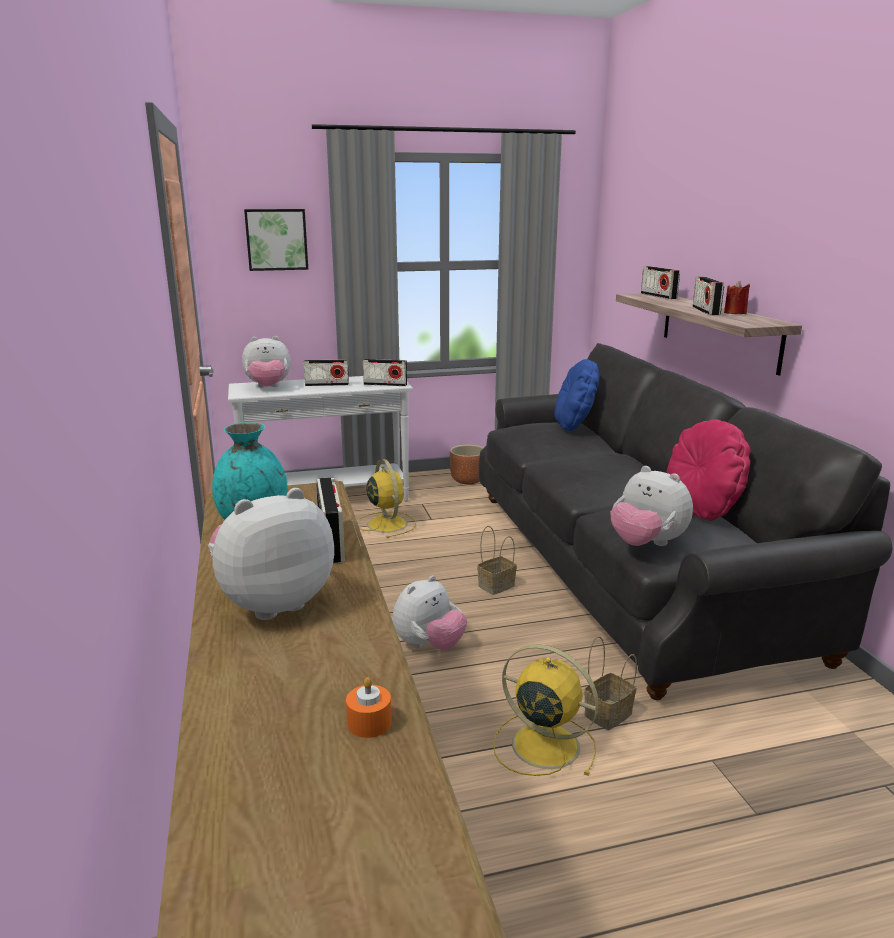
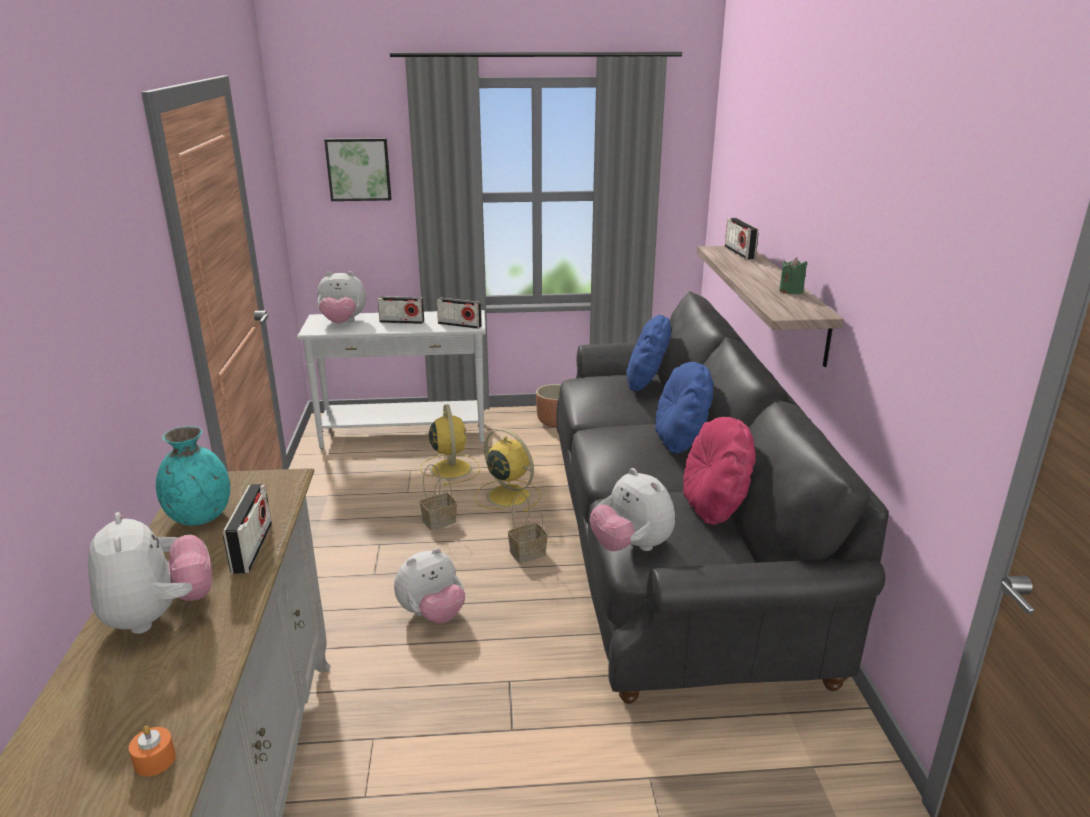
camera: 10 degrees right, 5 degrees up
plush toy [208,488,334,620] -> plush toy turned 90 degrees clockwise [88,512,213,634]
yellow fan [493,644,599,776] -> yellow fan moved to [474,429,541,512]
basket [584,636,637,730] -> basket moved to [420,464,457,530]
radio [693,277,724,315] -> none
red candle [724,281,750,314] -> green candle [779,257,807,294]
none -> blue pillow [655,362,713,454]

